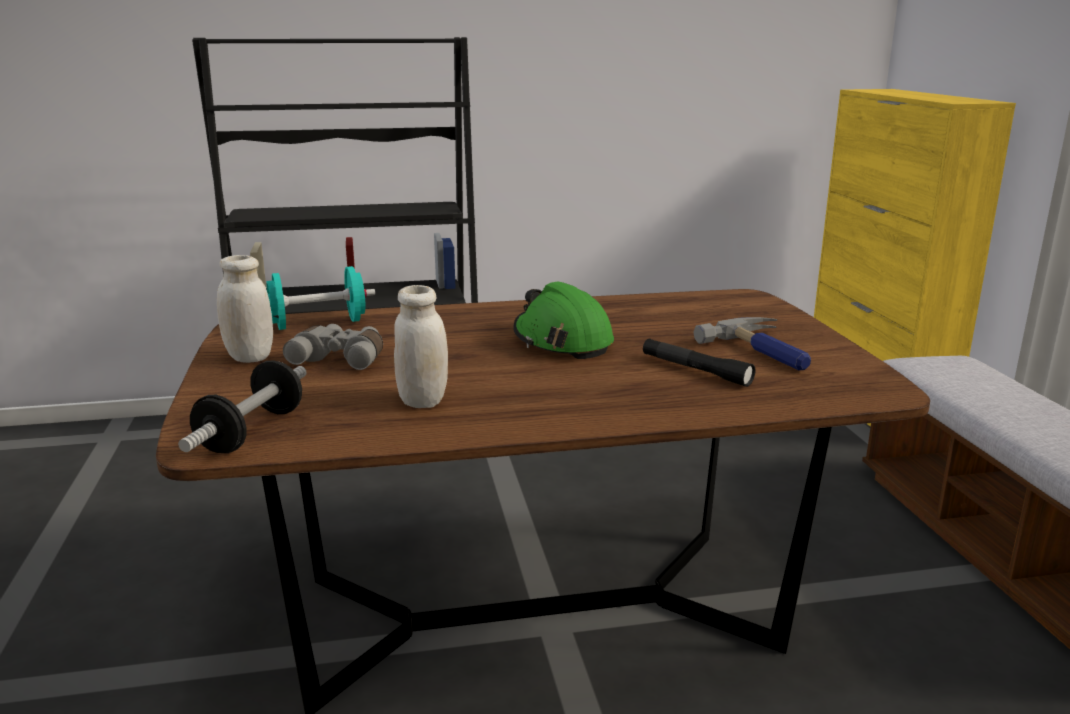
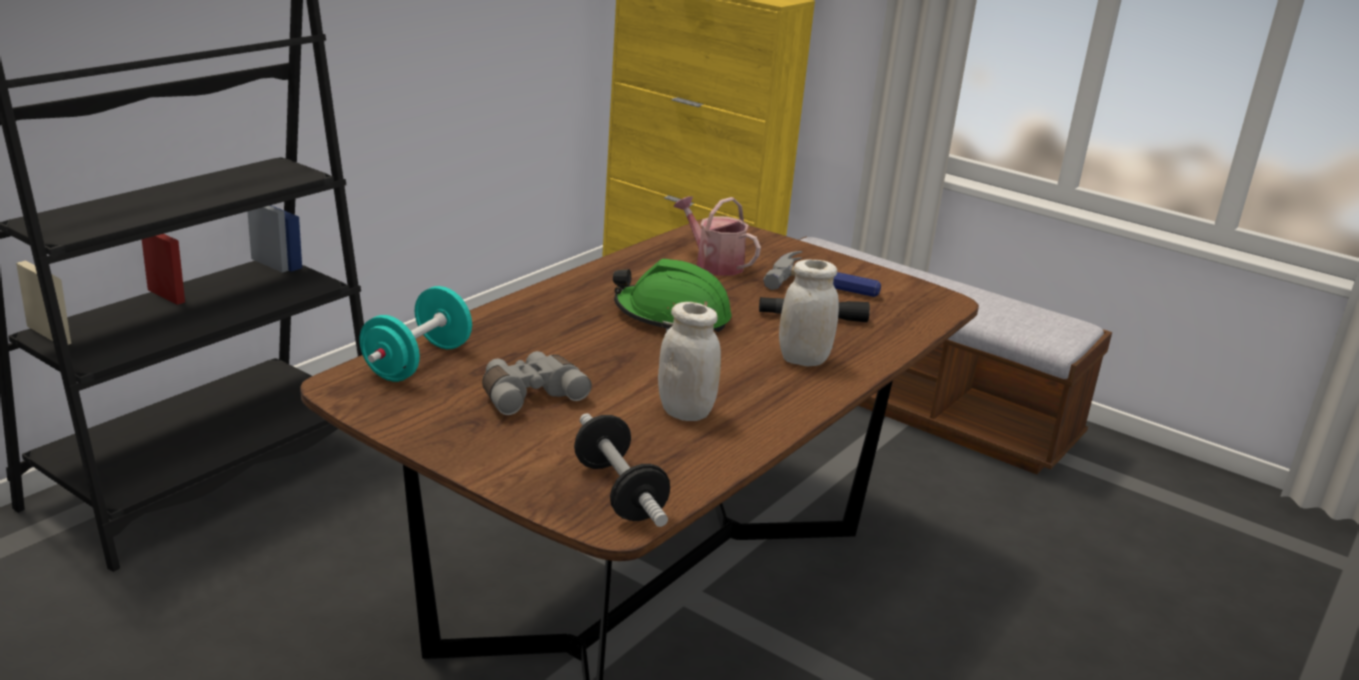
camera: 45 degrees left, 5 degrees up
white jar [217,255,273,363] -> white jar moved to [779,259,839,367]
none -> watering can [673,196,761,276]

